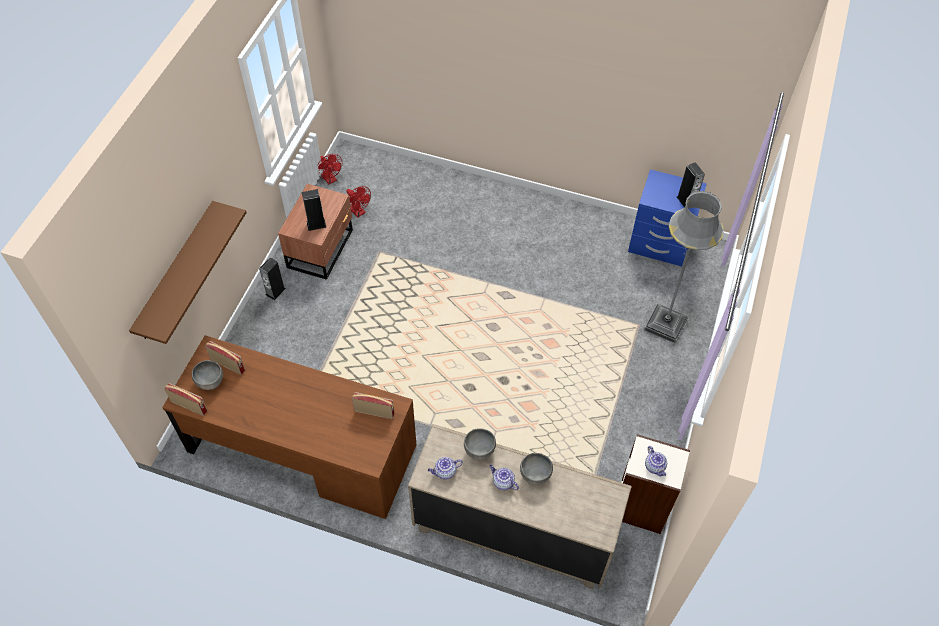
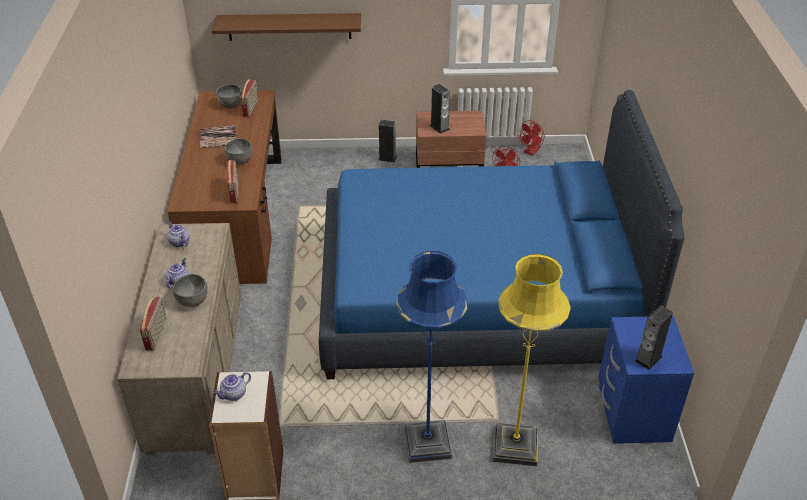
camera: 70 degrees right, 15 degrees down
radio [164,383,208,416] -> radio moved to [140,296,167,351]
grey bowl [464,428,496,460] -> grey bowl moved to [224,138,253,165]
grey floor lamp [644,191,724,343] -> yellow floor lamp [493,254,571,466]
none -> book [199,126,237,148]
none -> blue bed [319,90,684,379]
none -> blue floor lamp [396,251,468,463]

